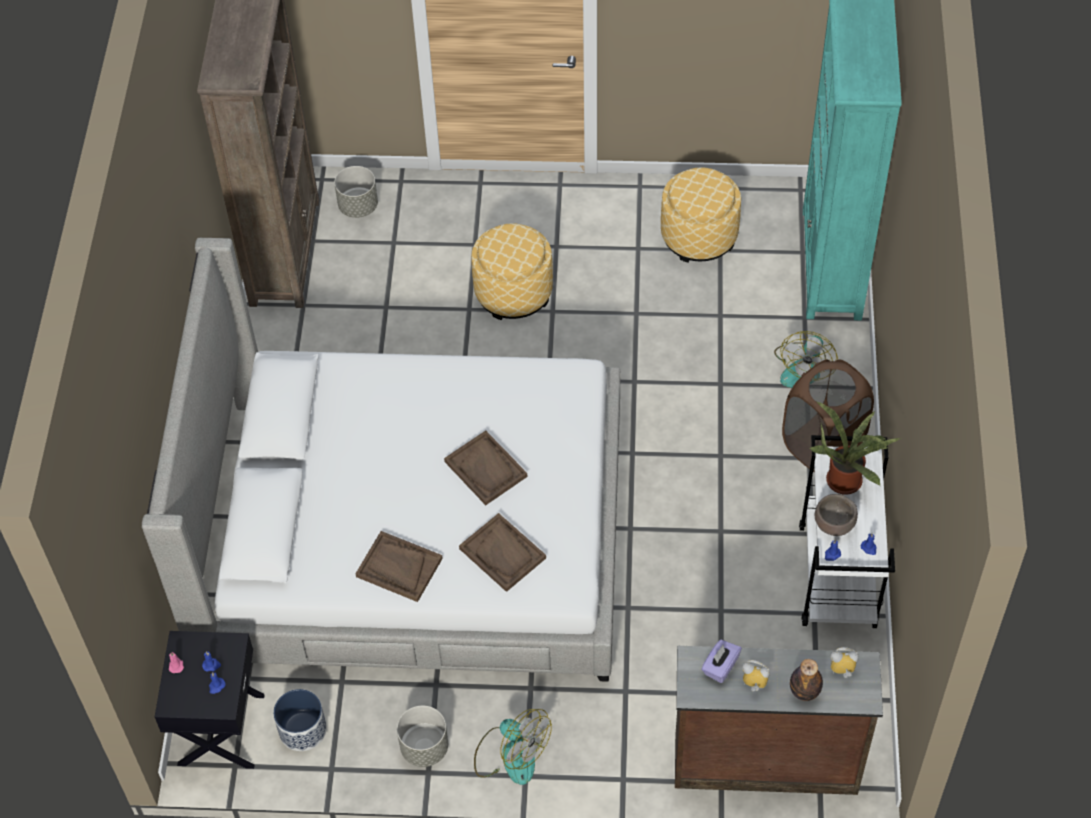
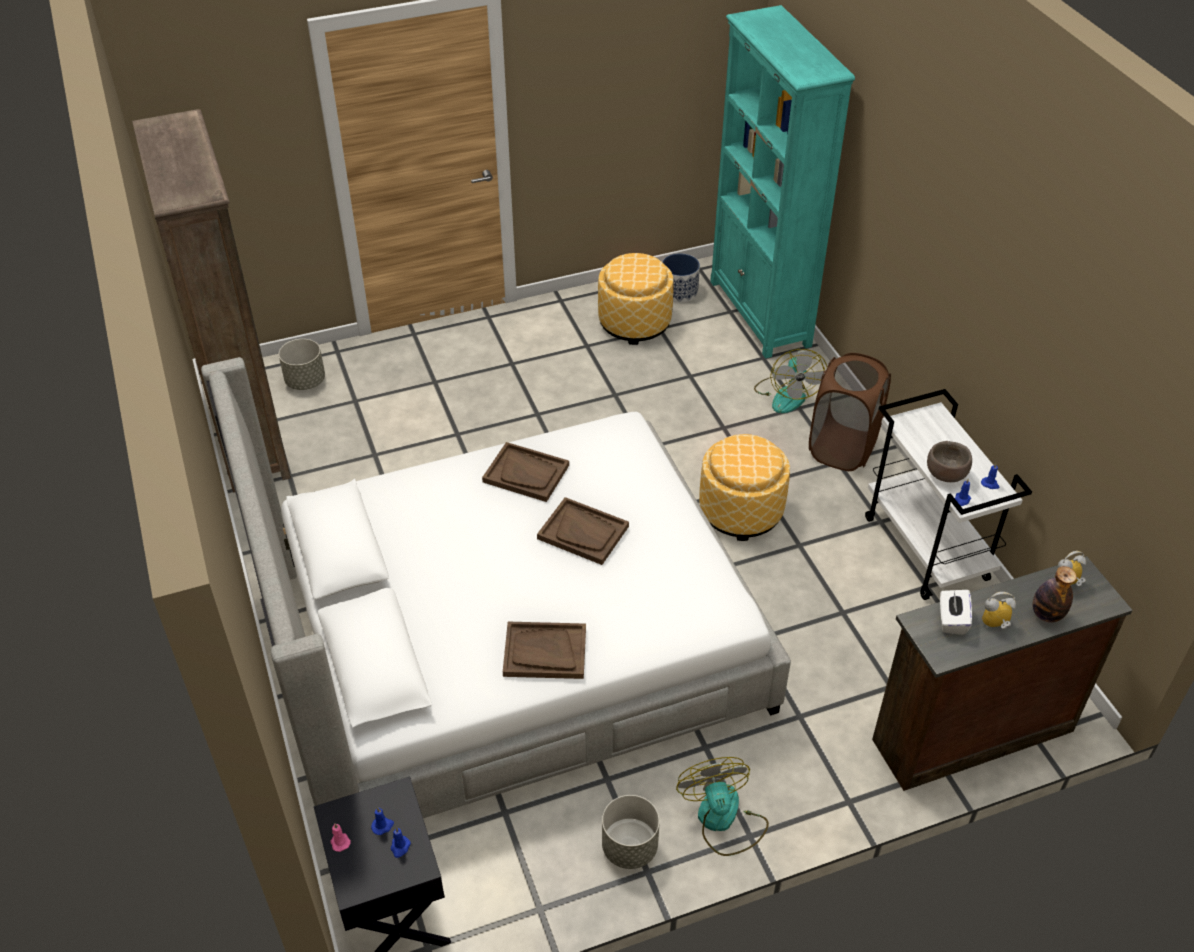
camera: 25 degrees left, 10 degrees down
planter [273,689,327,751] -> planter moved to [662,253,700,303]
brown tray [459,513,546,592] -> brown tray moved to [482,442,569,502]
ottoman [471,223,553,320] -> ottoman moved to [699,434,790,541]
fan [474,709,552,785] -> fan turned 120 degrees counterclockwise [676,757,769,856]
purple tissue box [701,640,742,683] -> white tissue box [940,590,972,635]
potted plant [809,401,902,495] -> none

